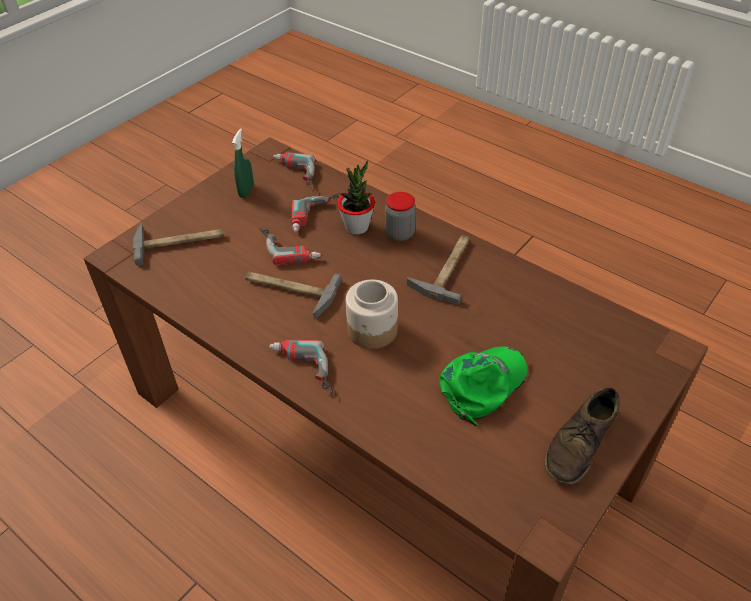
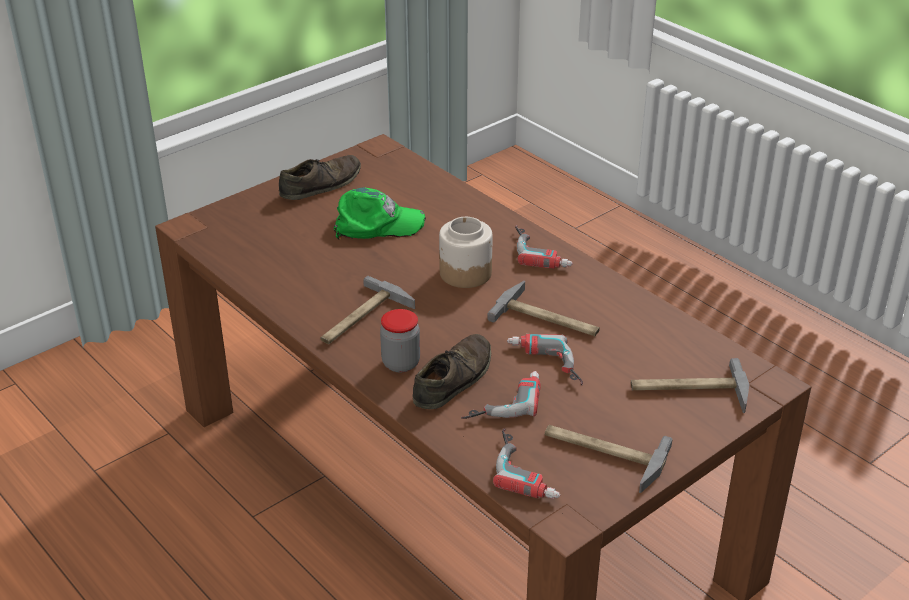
camera: 170 degrees left, 10 degrees down
green spray bottle [232,129,254,198] -> hammer [545,425,672,493]
potted plant [337,161,375,234] -> brown shoe [412,334,491,409]
green cap [439,346,527,426] -> green cap turned 150 degrees counterclockwise [334,187,426,240]

